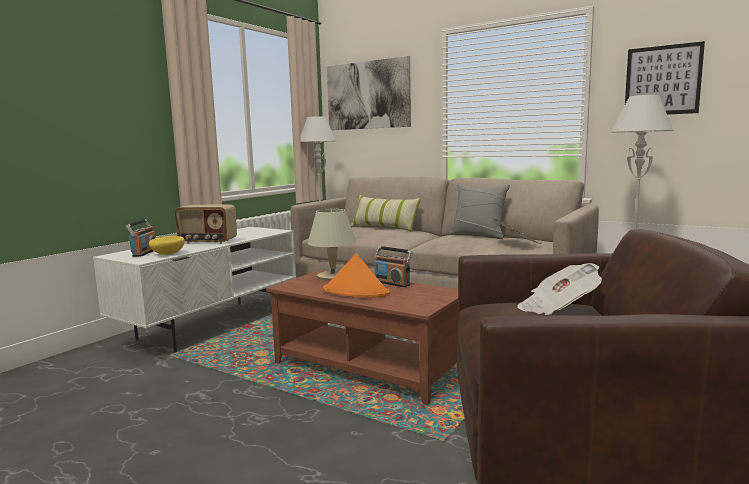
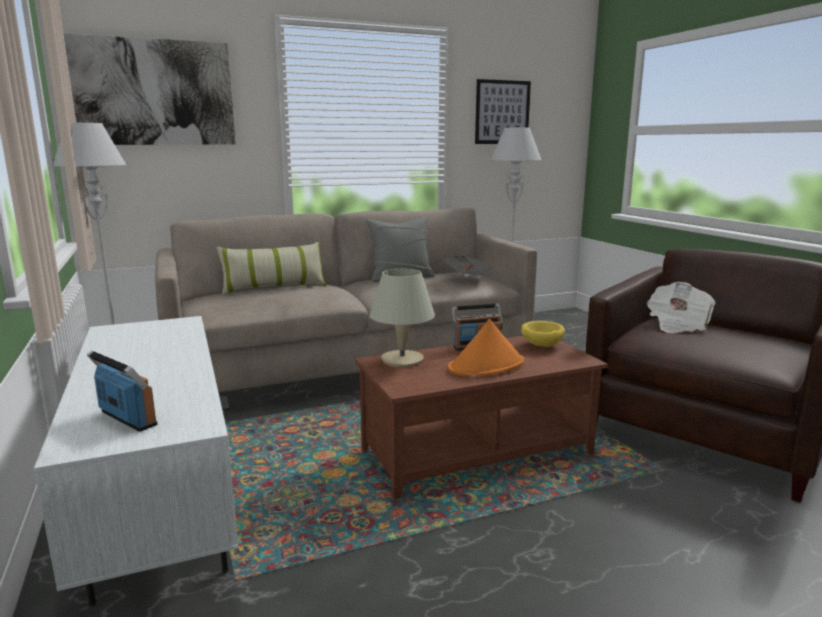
camera: 55 degrees left, 5 degrees up
yellow bowl [149,236,185,255] -> yellow bowl moved to [521,321,565,347]
radio [174,205,237,244] -> none

